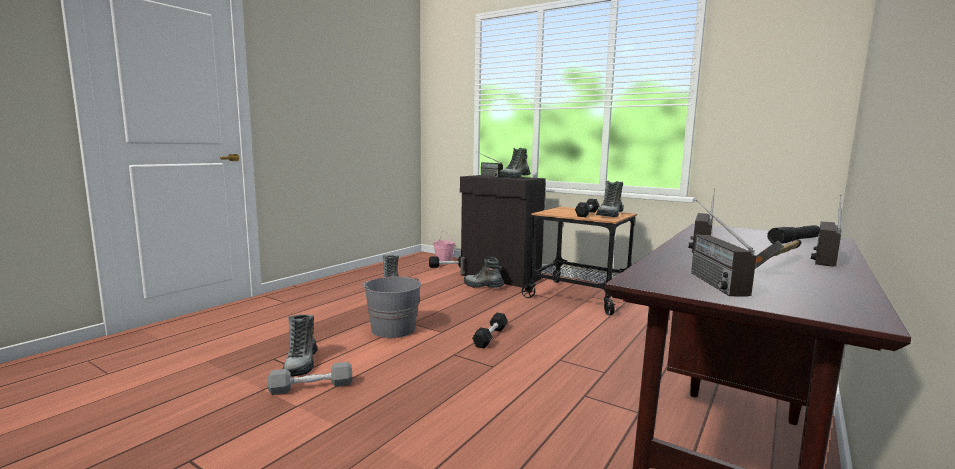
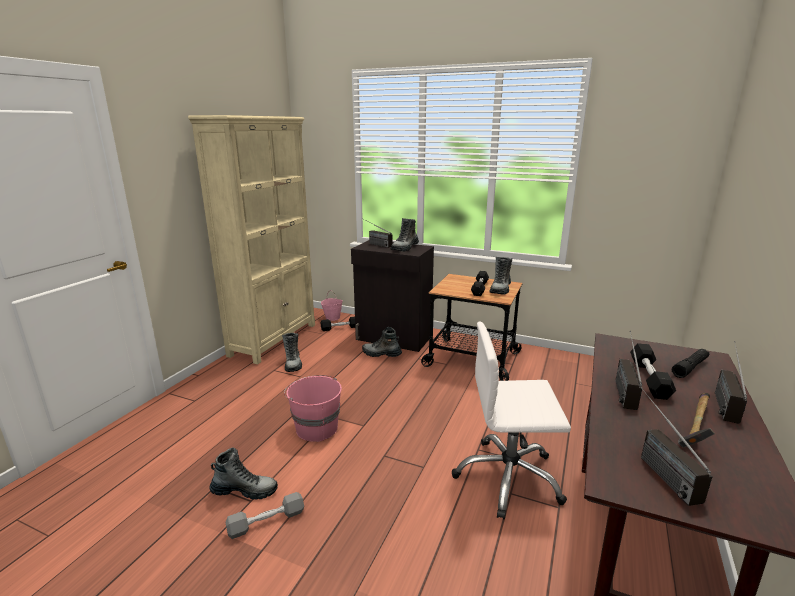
camera: 10 degrees left, 10 degrees up
boot [283,314,318,376] -> boot turned 75 degrees counterclockwise [209,447,278,500]
grey bucket [362,277,421,339] -> pink bucket [284,375,342,442]
black dumbbell [472,313,508,349] -> black dumbbell moved to [630,343,676,400]
none -> beige bookcase [188,115,315,364]
none -> white office chair [452,322,571,520]

